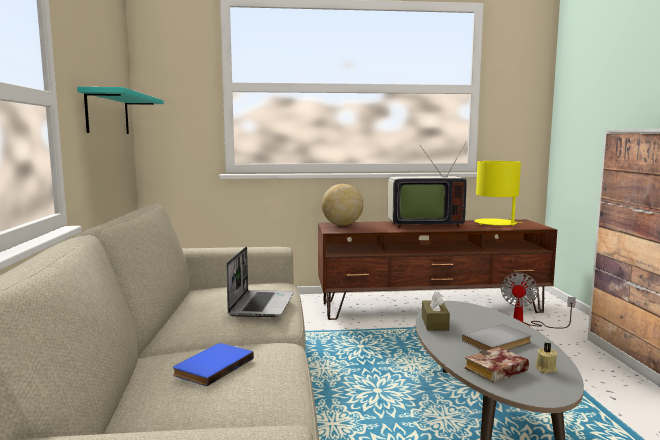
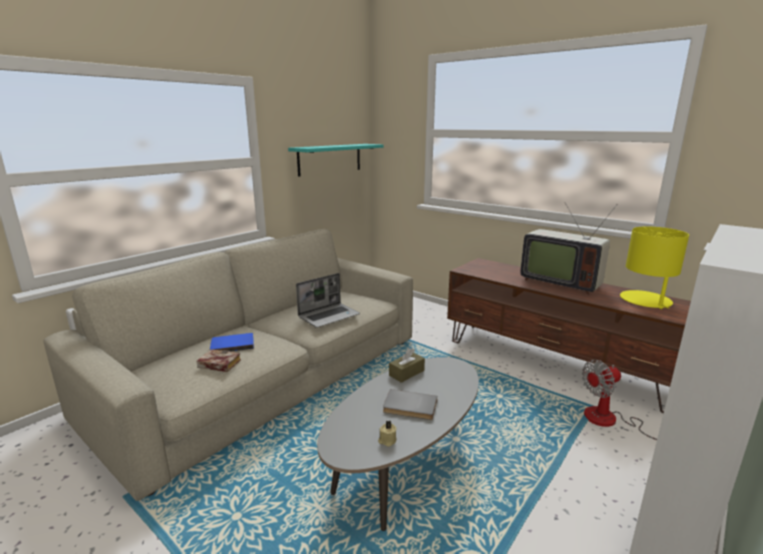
camera: 45 degrees right, 10 degrees up
globe [322,184,363,226] -> none
book [465,347,529,383] -> book moved to [197,349,241,372]

